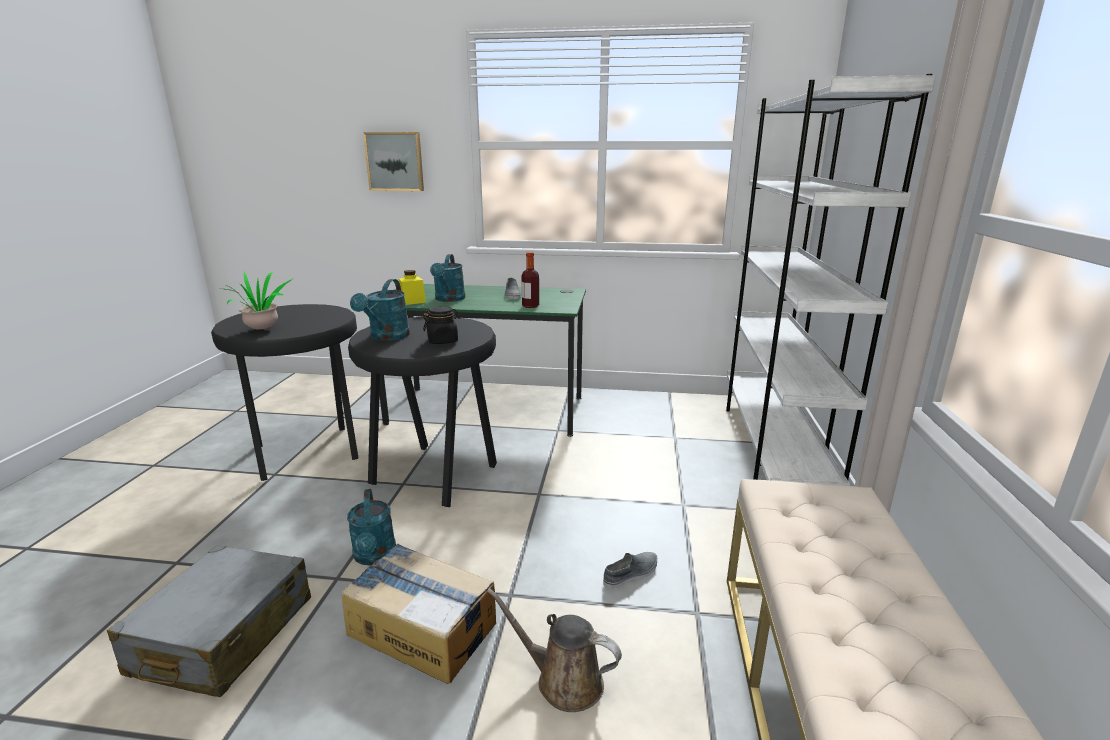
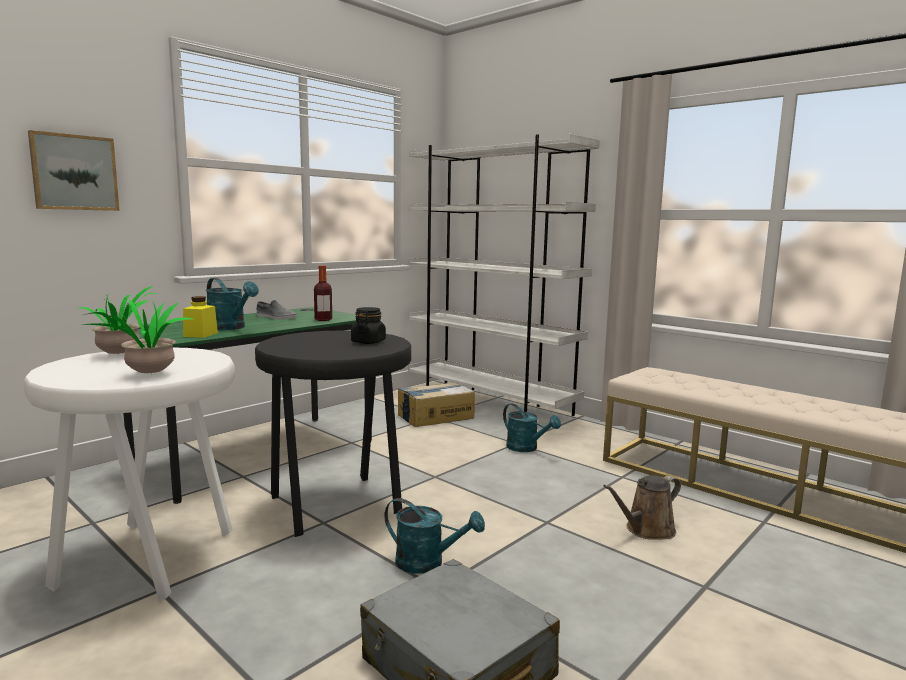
camera: 55 degrees left, 10 degrees down
black stool [211,304,359,481] -> white stool [23,348,235,602]
cardboard box [341,544,496,684] -> cardboard box moved to [398,382,475,427]
turquoise watering can [350,279,410,341] -> turquoise watering can moved to [503,404,561,452]
grey shoe [603,552,657,589] -> none
none -> potted plant [78,286,157,354]

